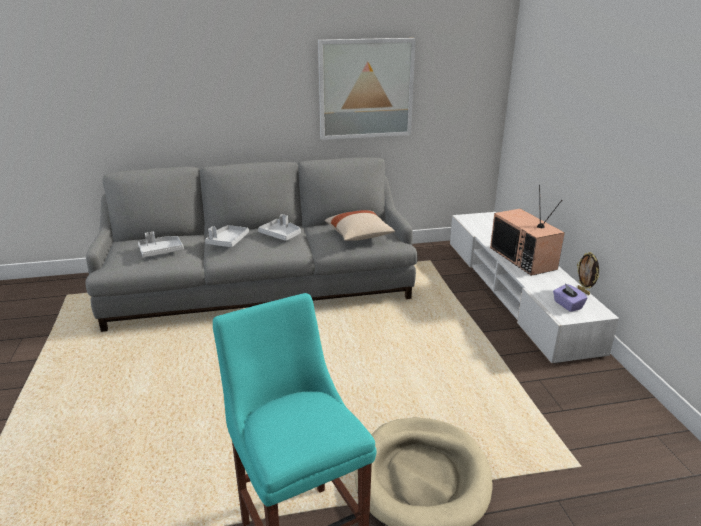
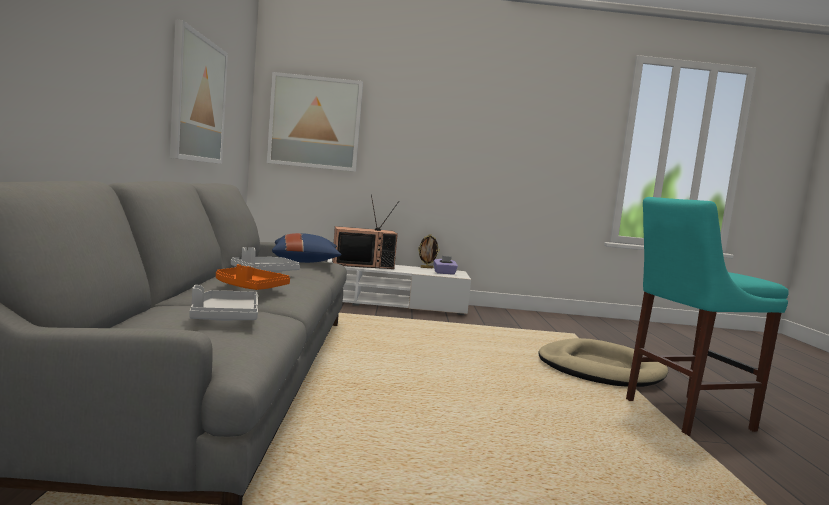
camera: 80 degrees left, 20 degrees down
grey tray [205,225,249,247] -> orange tray [216,264,290,290]
beige pillow [325,210,395,241] -> blue pillow [272,233,341,263]
none -> picture [267,72,363,172]

